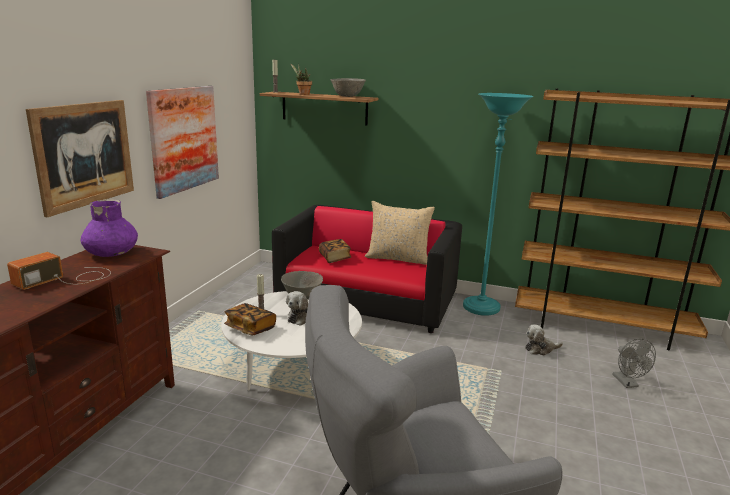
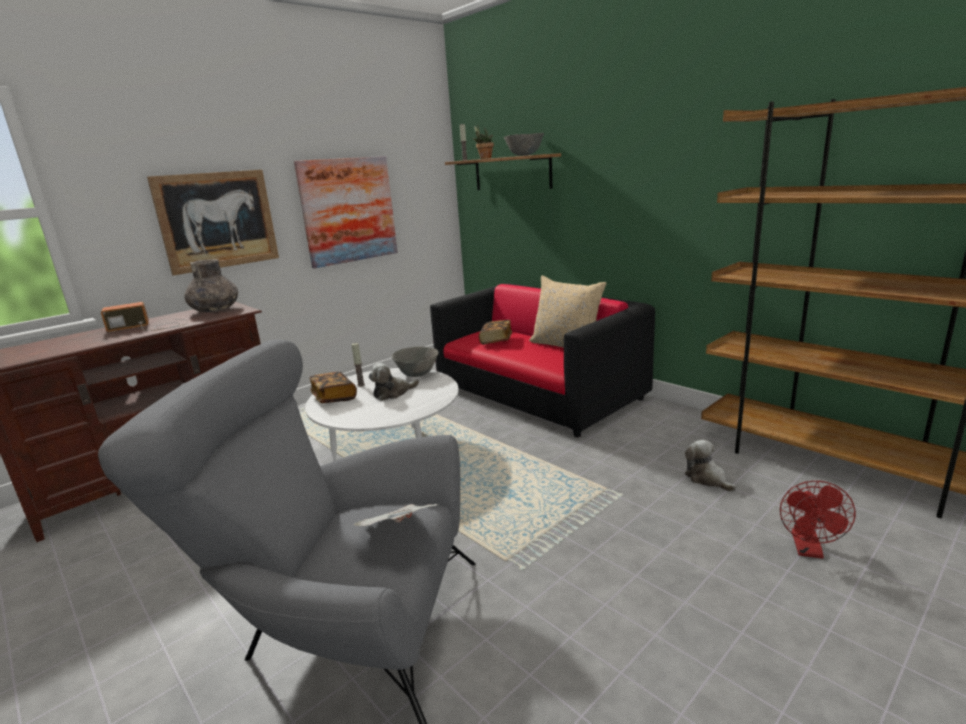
camera: 30 degrees right, 0 degrees up
purple vase [81,199,138,257] -> grey vase [184,259,238,312]
turquoise floor lamp [463,93,533,316] -> none
plush toy [525,324,563,356] -> plush toy turned 45 degrees clockwise [685,440,737,492]
grey fan [612,338,656,388] -> red fan [780,481,856,559]
none -> newspaper [353,504,440,526]

